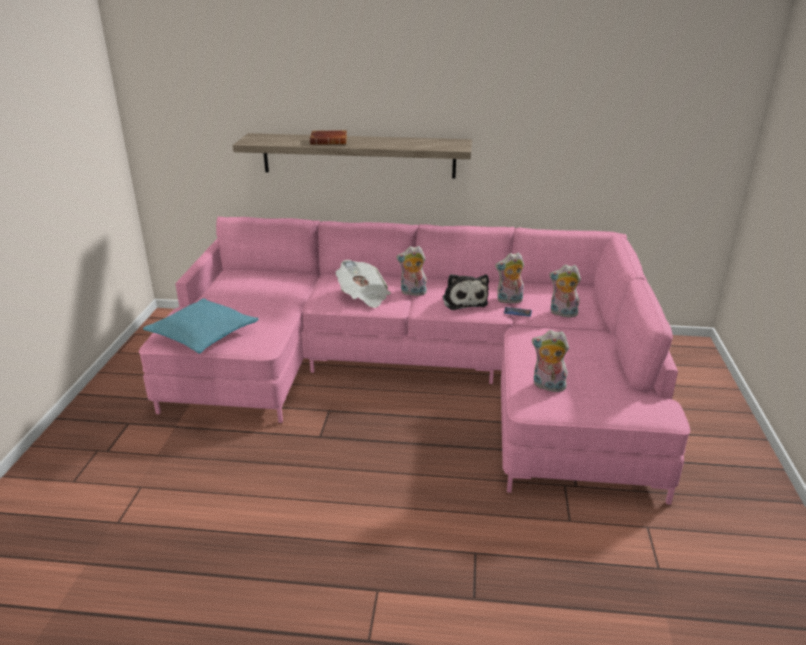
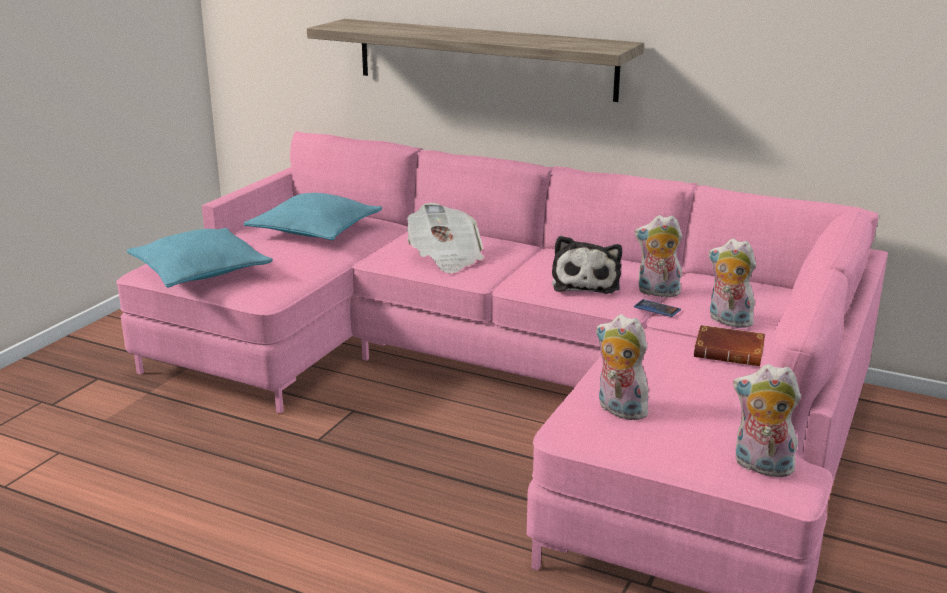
camera: 20 degrees right, 5 degrees down
brown book [310,130,347,145] -> brown book moved to [694,325,765,366]
plush toy [396,246,427,296] -> plush toy moved to [733,364,801,477]
none -> turquoise pillow [244,193,382,240]

